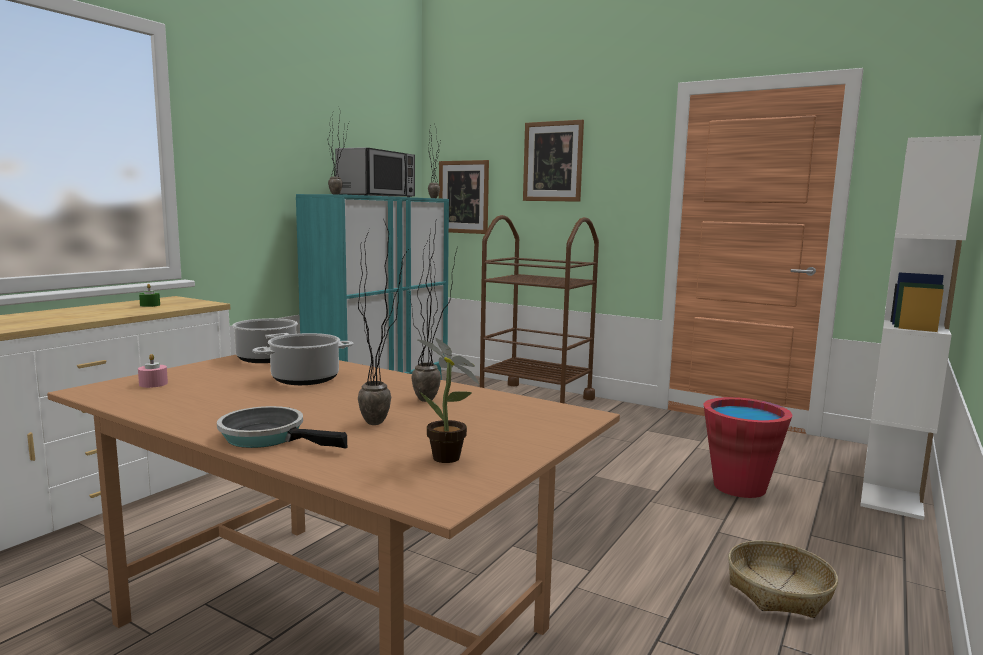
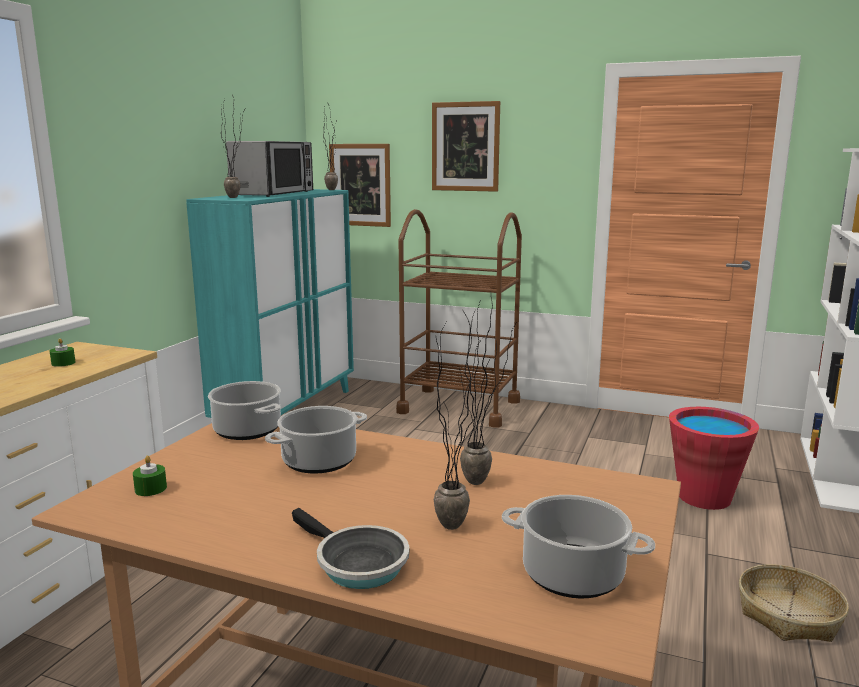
camera: 10 degrees left, 5 degrees up
pink candle [138,354,168,388] -> green candle [133,456,167,496]
frying pan [217,406,347,449] -> frying pan turned 150 degrees counterclockwise [292,508,410,589]
potted plant [418,338,479,463] -> cooking pot [502,495,655,598]

